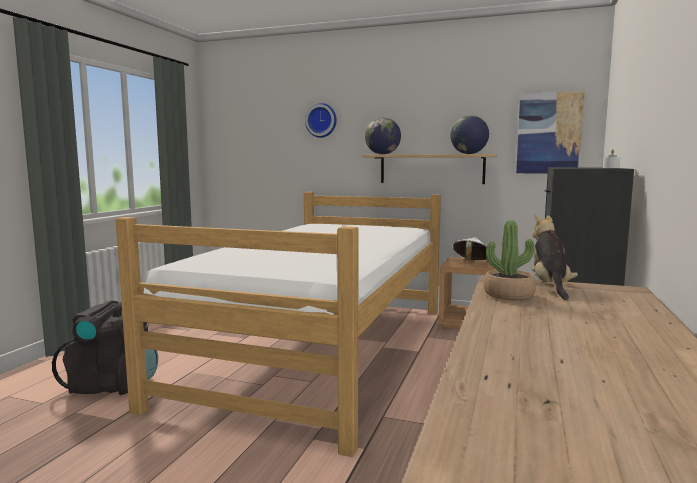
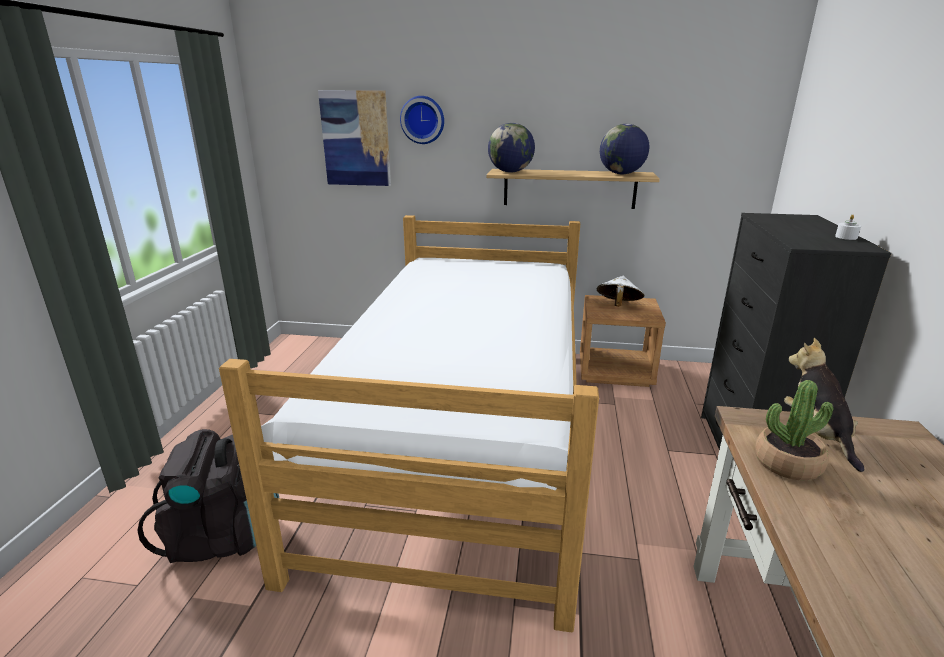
camera: 10 degrees left, 15 degrees up
picture [516,91,585,174] -> picture moved to [318,90,391,186]

